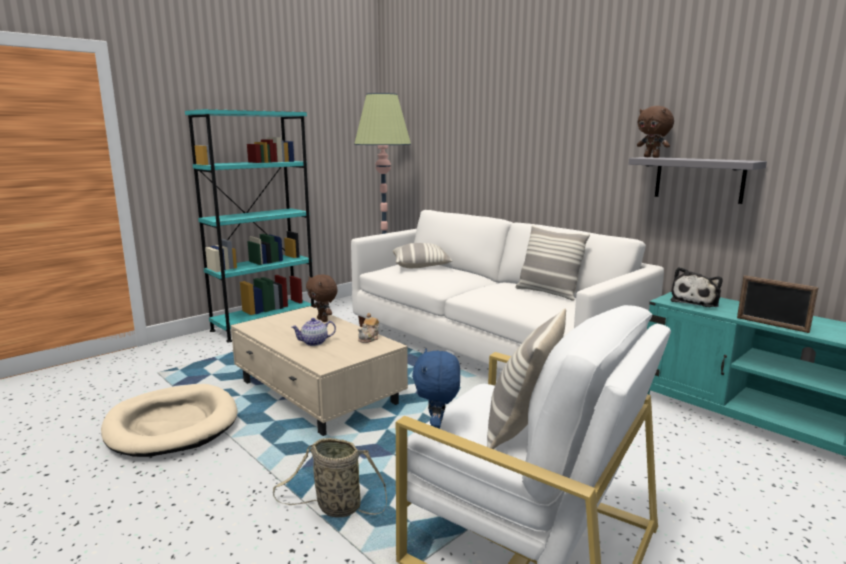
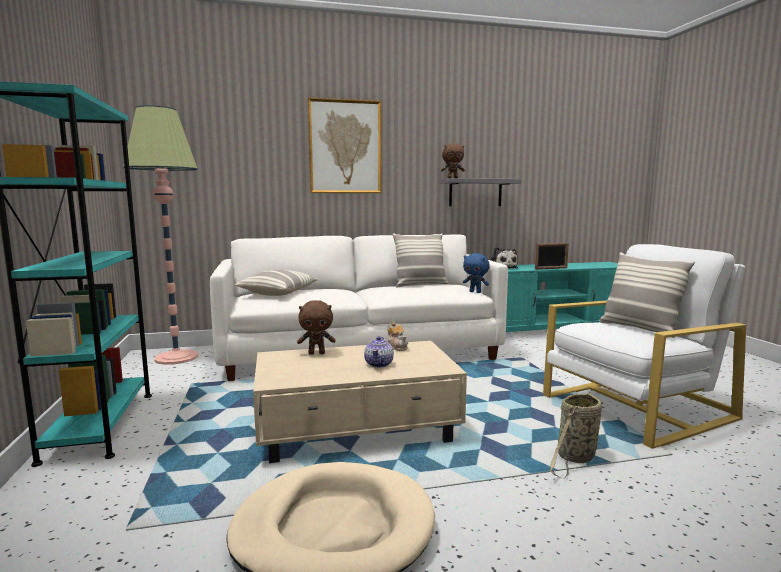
camera: 60 degrees left, 5 degrees down
blue plush toy [412,349,460,429] -> blue plush toy moved to [463,253,490,293]
none -> picture [308,97,382,193]

